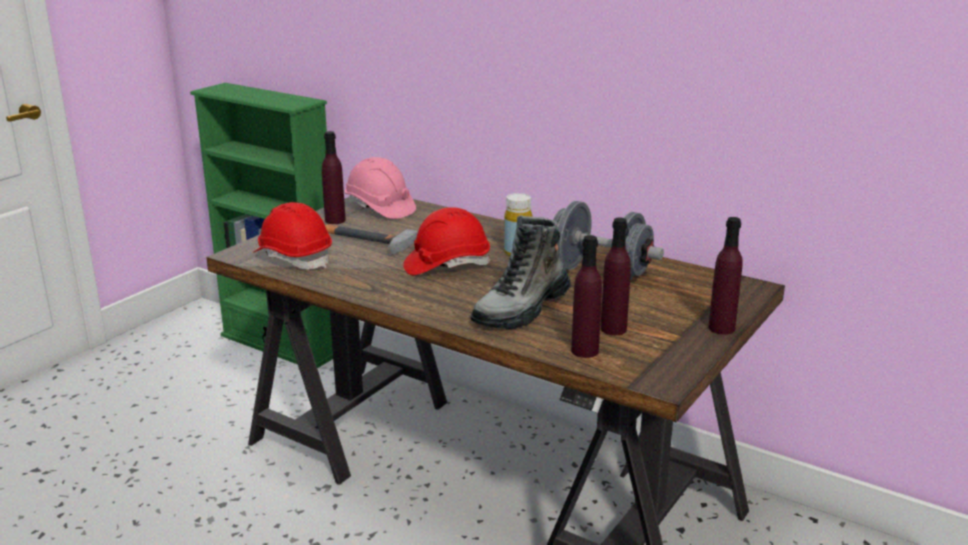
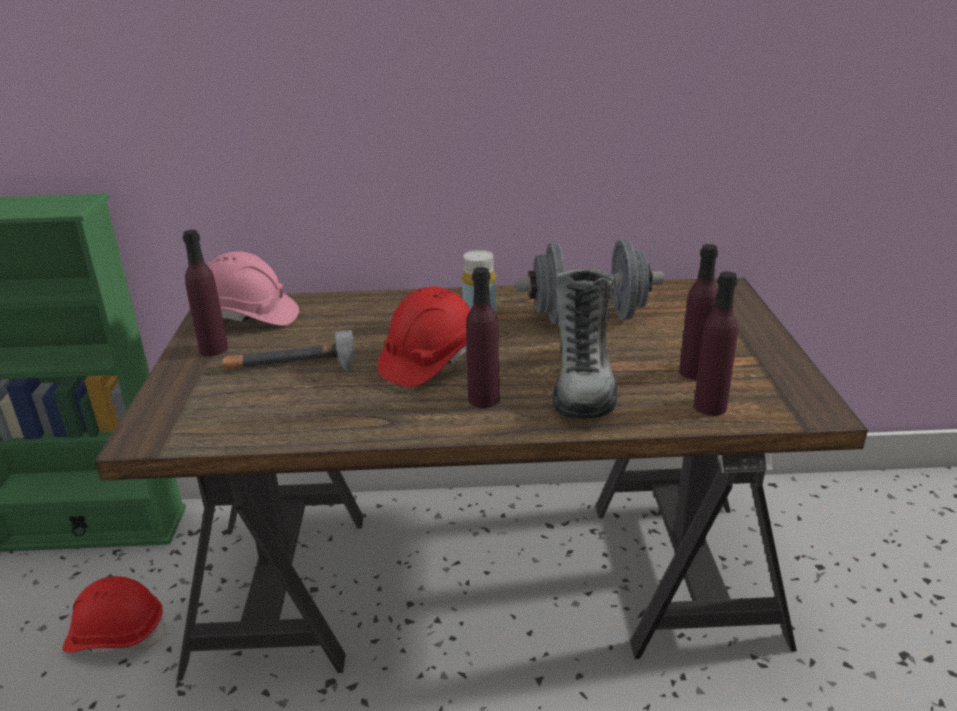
camera: 35 degrees left, 5 degrees up
red hard hat [253,202,332,270] -> red hard hat moved to [63,576,167,654]
purple bottle [709,217,743,335] -> purple bottle moved to [466,267,500,408]

